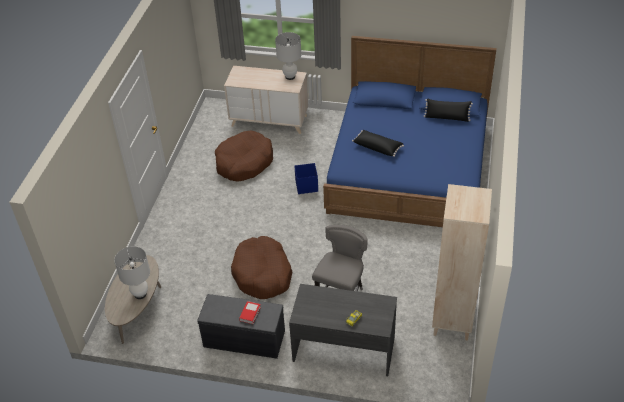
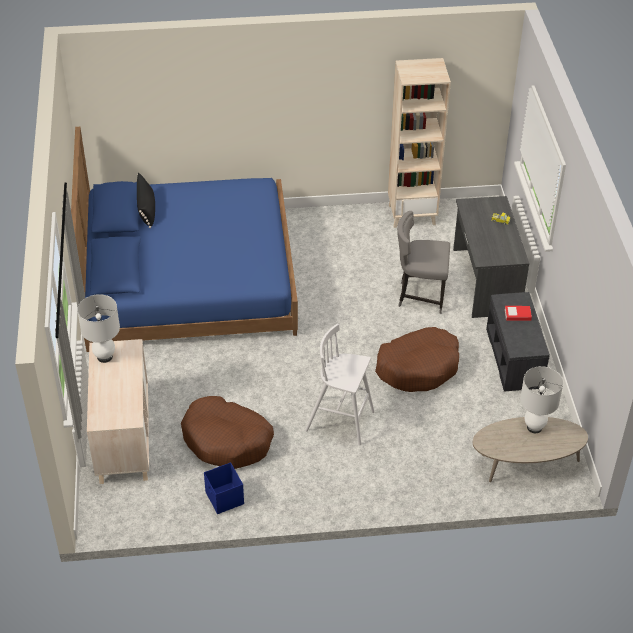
camera: 110 degrees left, 0 degrees up
blue storage box [295,163,318,194] -> blue storage box moved to [204,462,244,514]
black pillow [352,130,404,157] -> none
none -> white stool [305,323,375,446]

